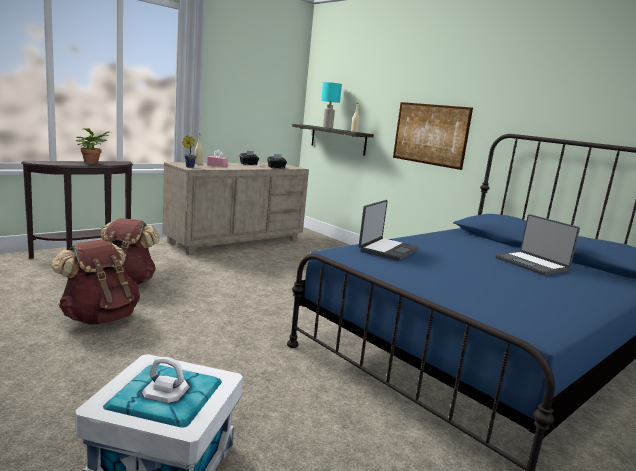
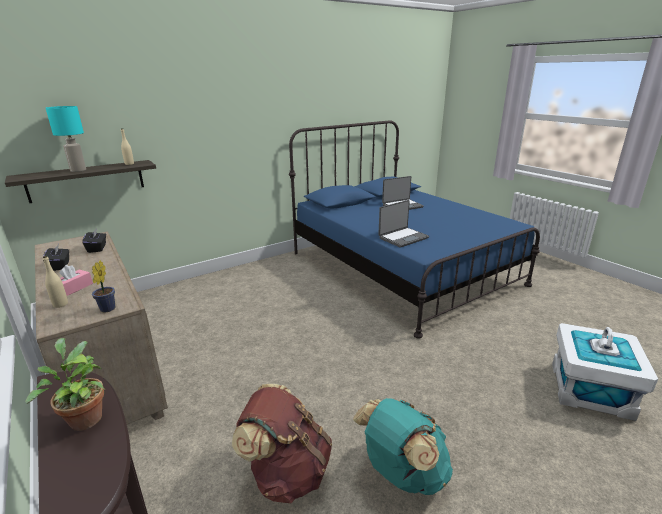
camera: 80 degrees left, 10 degrees up
brown backpack [52,240,140,325] -> turquoise backpack [353,398,453,495]
laptop [359,200,419,261] -> laptop turned 105 degrees clockwise [378,200,429,248]
picture [393,102,473,170] -> none

